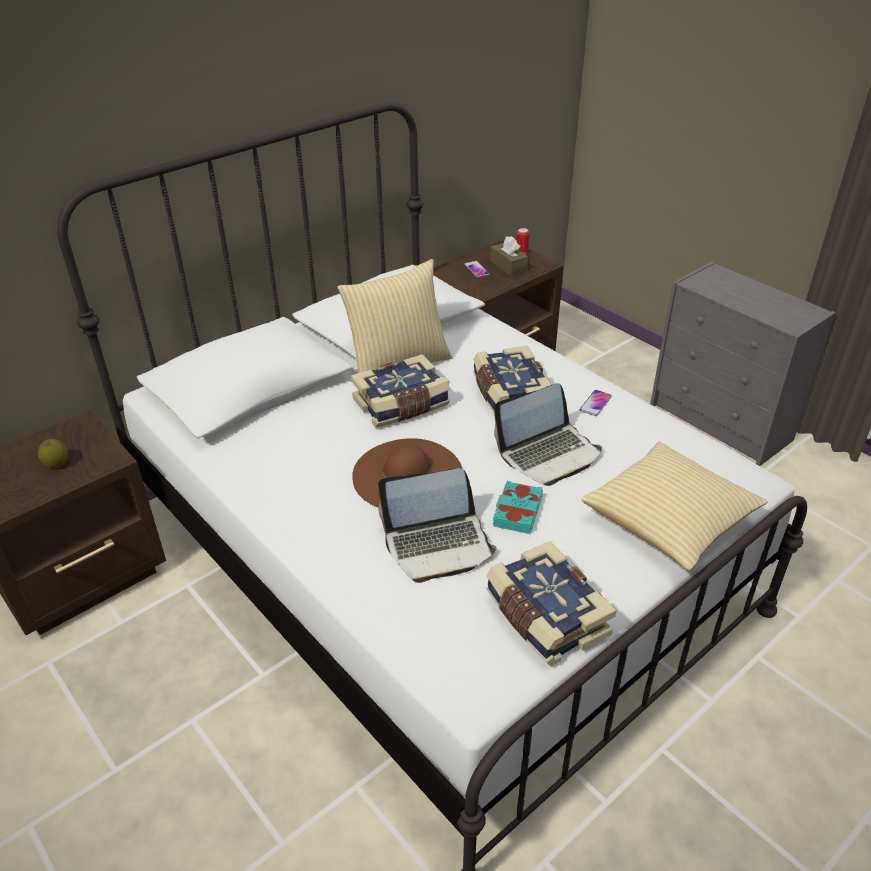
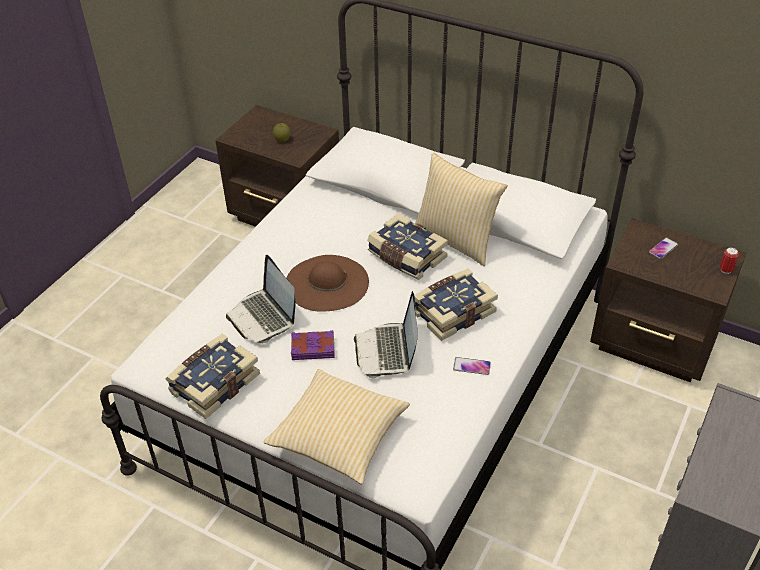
camera: 70 degrees right, 5 degrees up
brown tissue box [490,236,528,276] -> none
turquoise book [493,481,543,534] -> purple book [291,330,335,360]
laptop [494,383,602,486] -> laptop turned 45 degrees clockwise [354,291,418,378]

